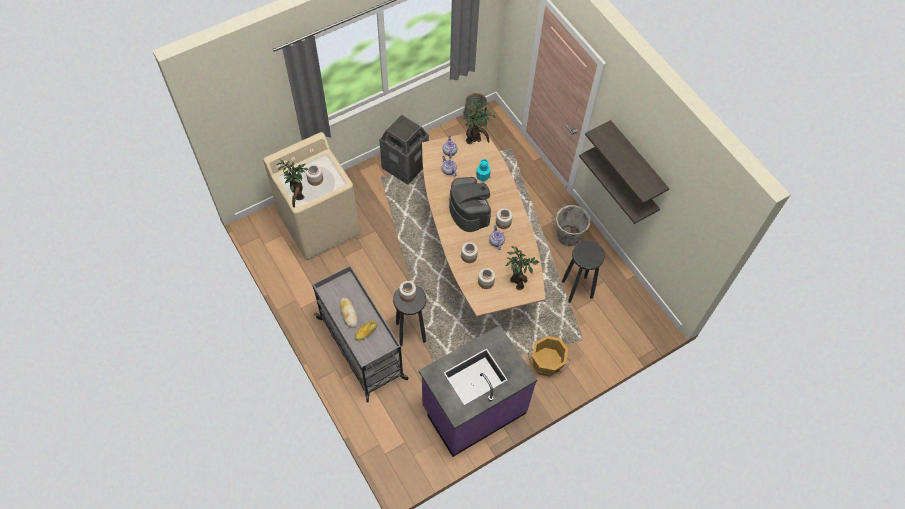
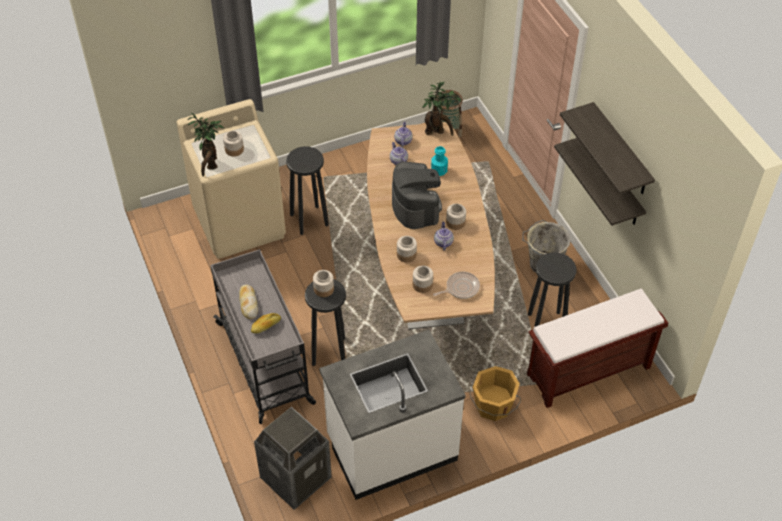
camera: 10 degrees right, 10 degrees down
trash can [379,114,429,185] -> trash can moved to [254,407,332,510]
purple counter [419,325,537,457] -> white counter [319,330,466,500]
potted plant [506,246,539,290] -> frying pan [433,272,480,299]
none -> black stool [286,147,329,235]
none -> brown bench [527,289,668,408]

